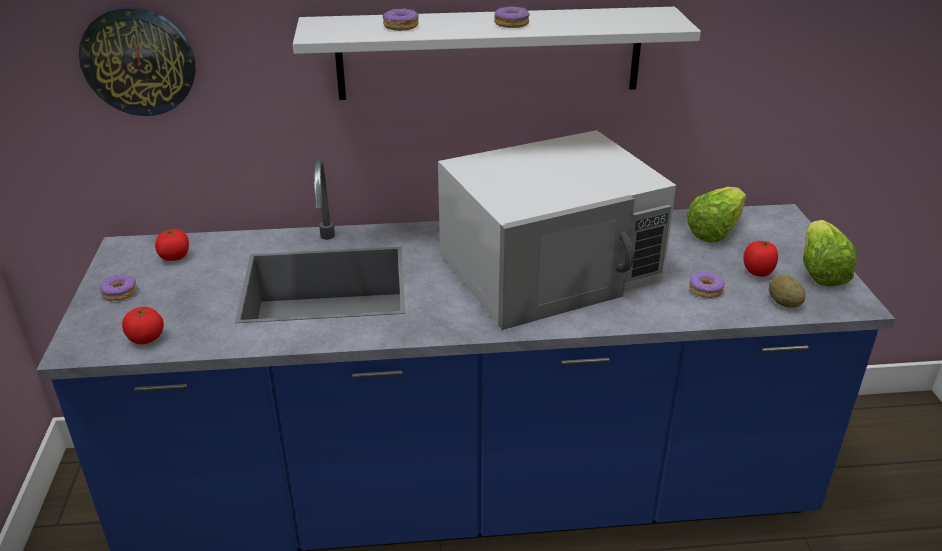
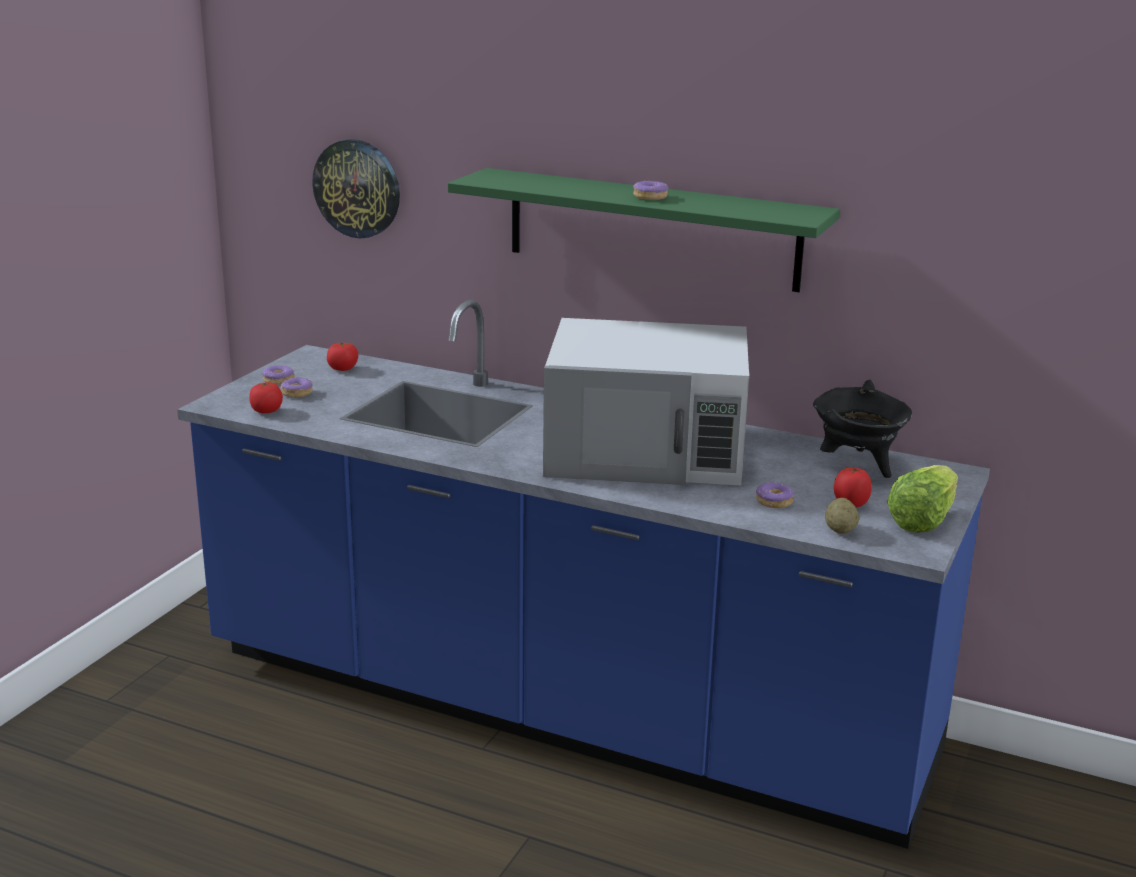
camera: 30 degrees right, 10 degrees down
white shelf [293,7,701,100] -> green shelf [448,168,840,292]
donut [382,7,419,31] -> donut moved to [281,377,313,398]
lettuce [686,187,746,242] -> black cooking pot [813,380,912,478]

